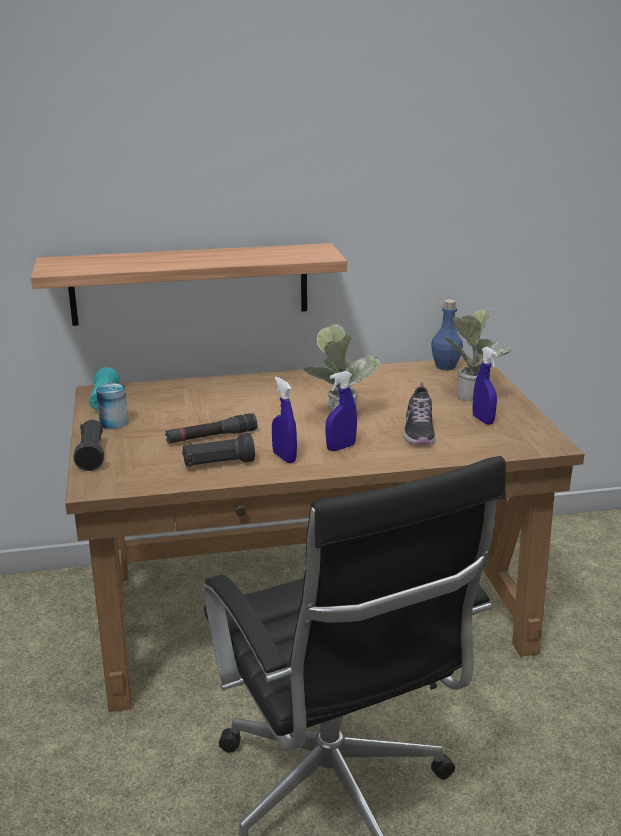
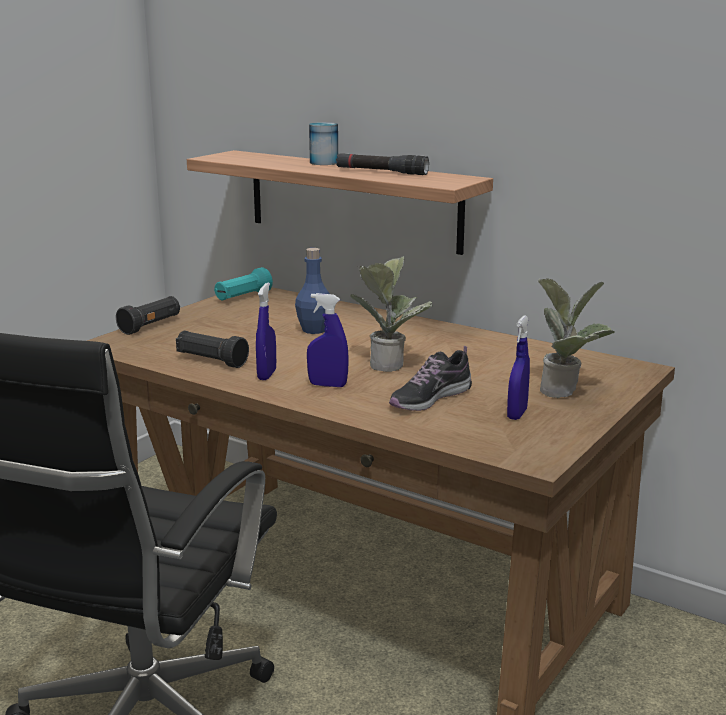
camera: 45 degrees right, 5 degrees down
can [96,383,129,429] -> can moved to [309,122,338,165]
black flashlight [165,413,257,444] -> black flashlight moved to [336,153,429,175]
blue bottle [431,299,463,370] -> blue bottle moved to [295,248,330,334]

